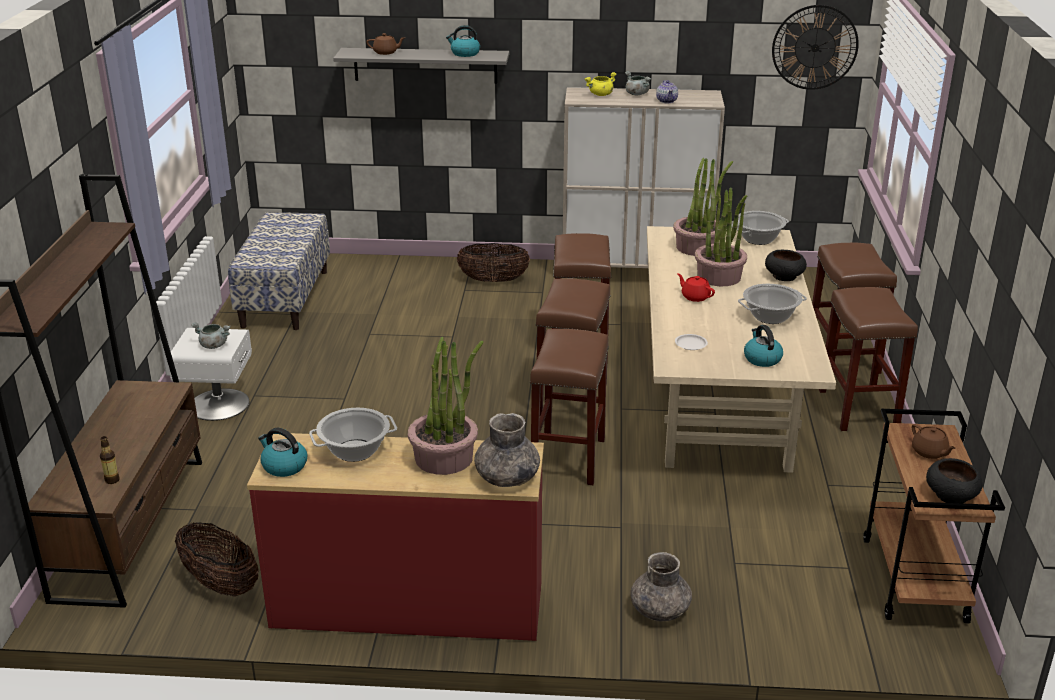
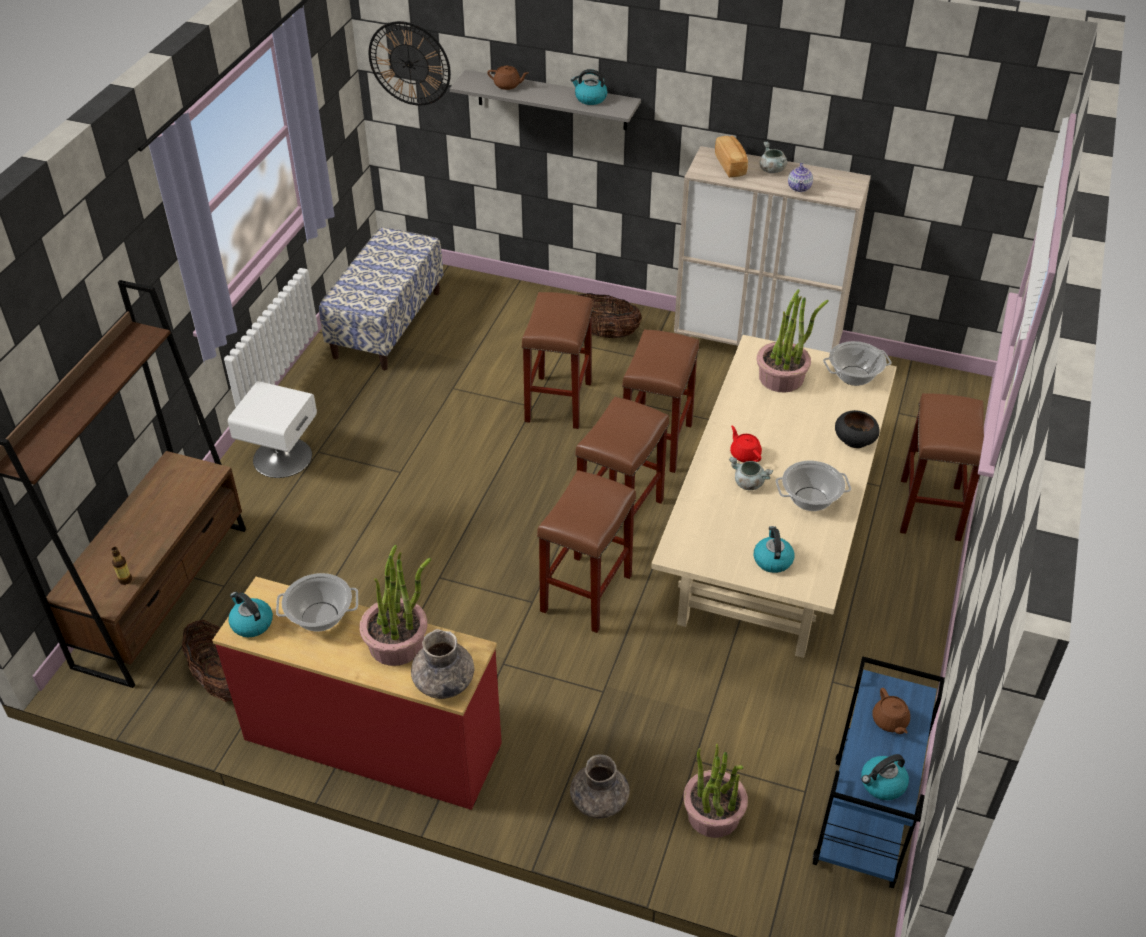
camera: 15 degrees right, 15 degrees up
grey cooking pot [191,322,231,349] -> grey cooking pot moved to [729,457,773,490]
yellow cooking pot [585,72,616,96] -> bread [715,136,748,178]
white plate [675,334,708,350] -> none
potted plant [695,188,747,286] -> potted plant moved to [683,744,748,838]
wall clock [772,5,859,90] -> wall clock moved to [369,21,451,106]
brown stool [819,287,918,431] -> brown stool moved to [521,292,593,429]
brown cart [863,409,1005,623] -> blue cart [813,656,945,888]
black bowl [926,458,983,504] -> kettle [861,754,909,800]

